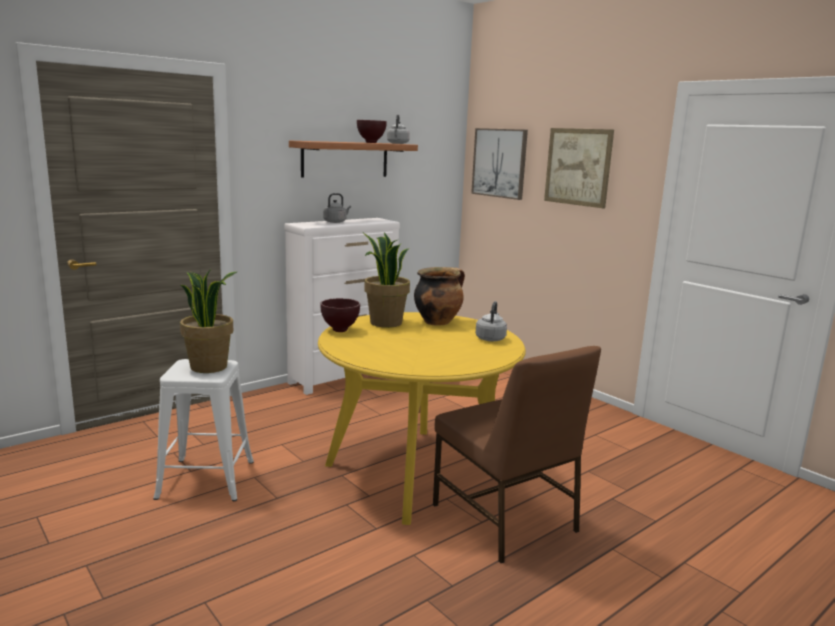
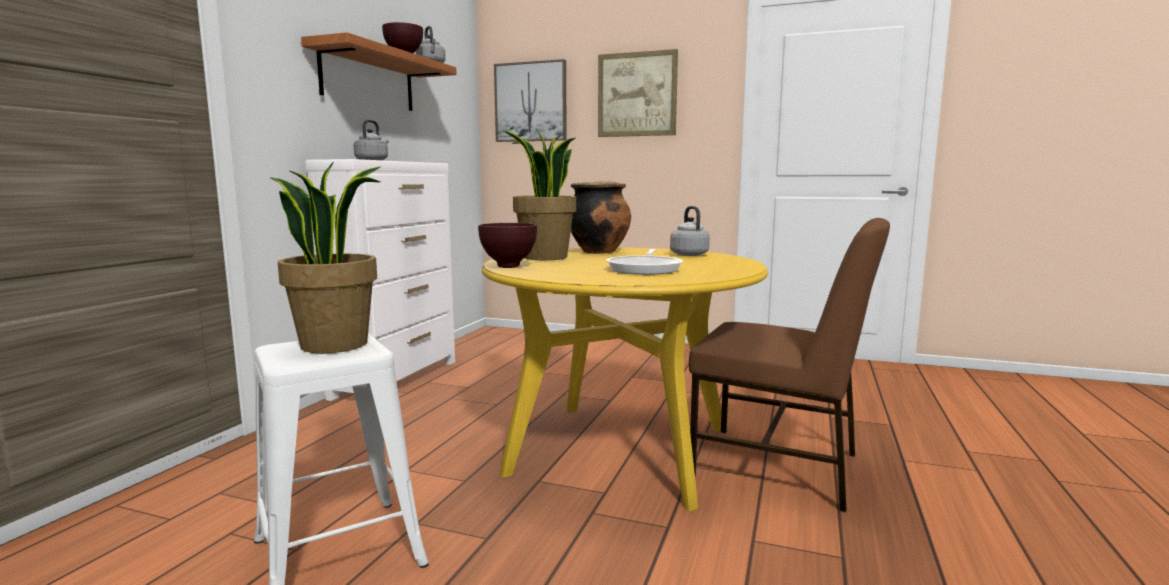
camera: 30 degrees left, 5 degrees down
none -> frying pan [606,249,683,275]

